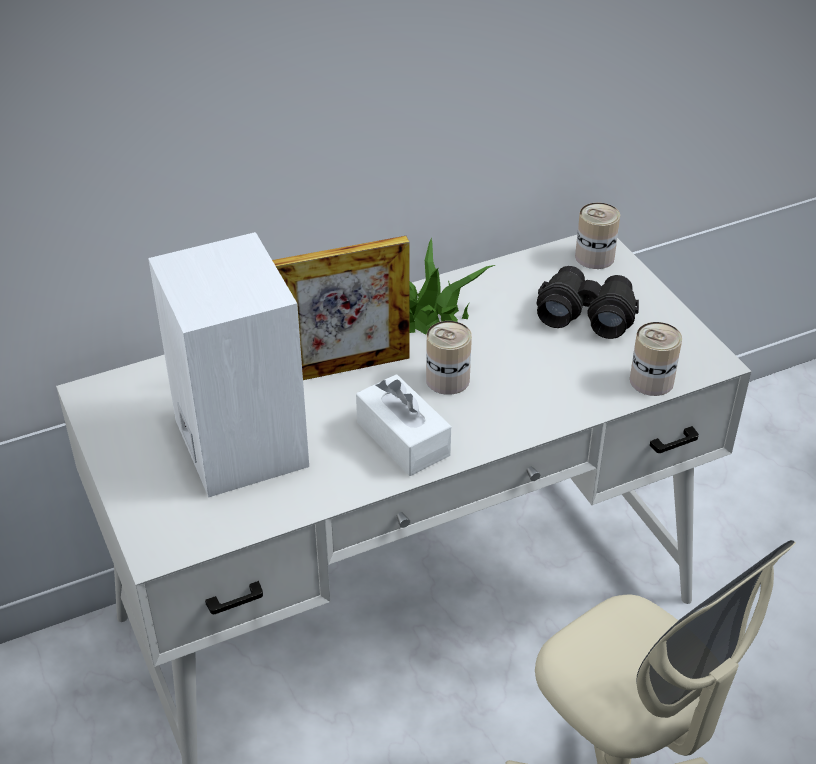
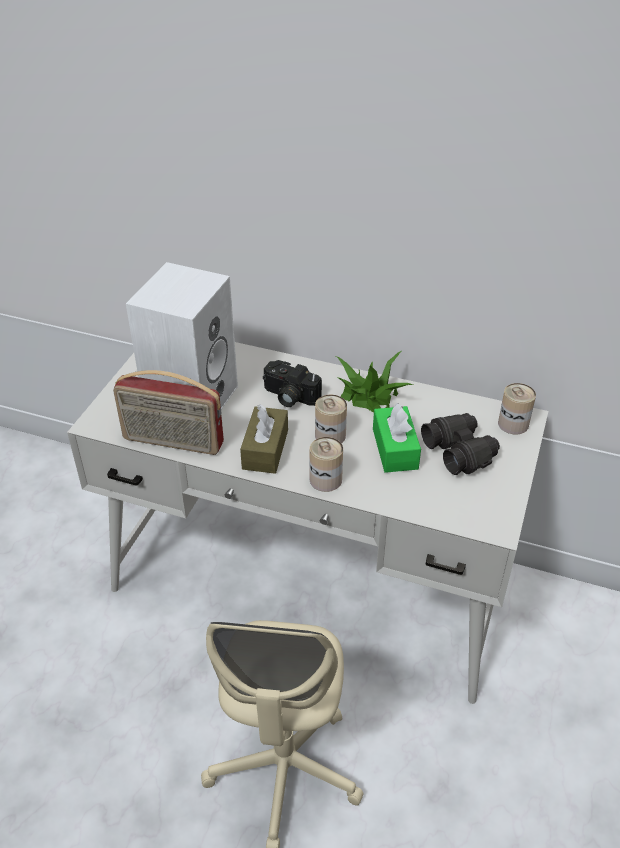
camera: 45 degrees right, 0 degrees up
picture frame [272,236,410,380] -> camera [263,360,322,407]
white tissue box [356,374,451,476] -> brown tissue box [240,404,288,474]
can [630,322,682,396] -> can moved to [310,437,343,492]
none -> radio [113,370,224,455]
none -> green tissue box [373,403,421,473]

